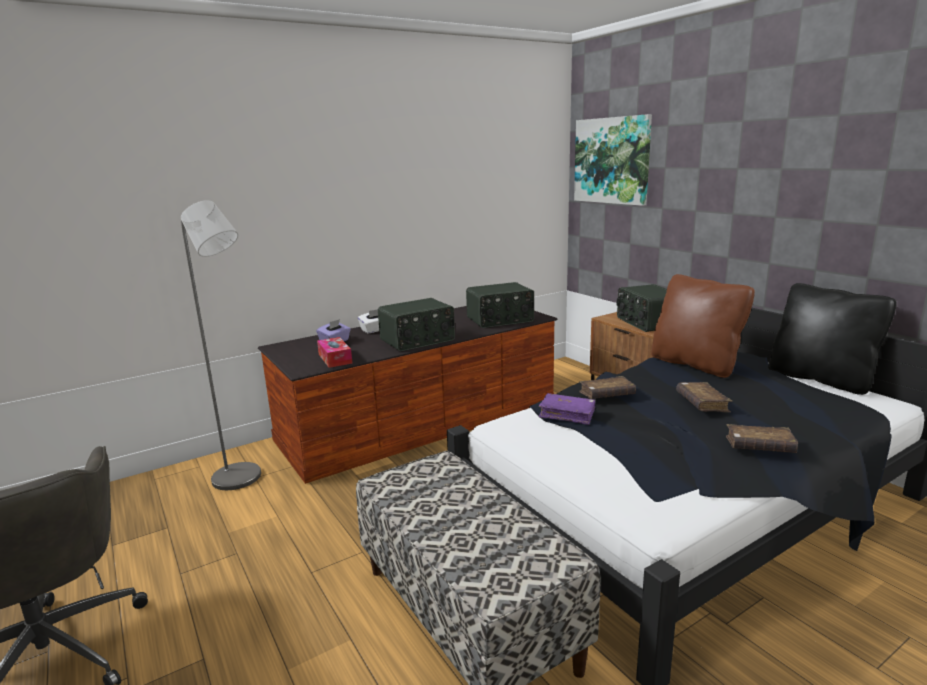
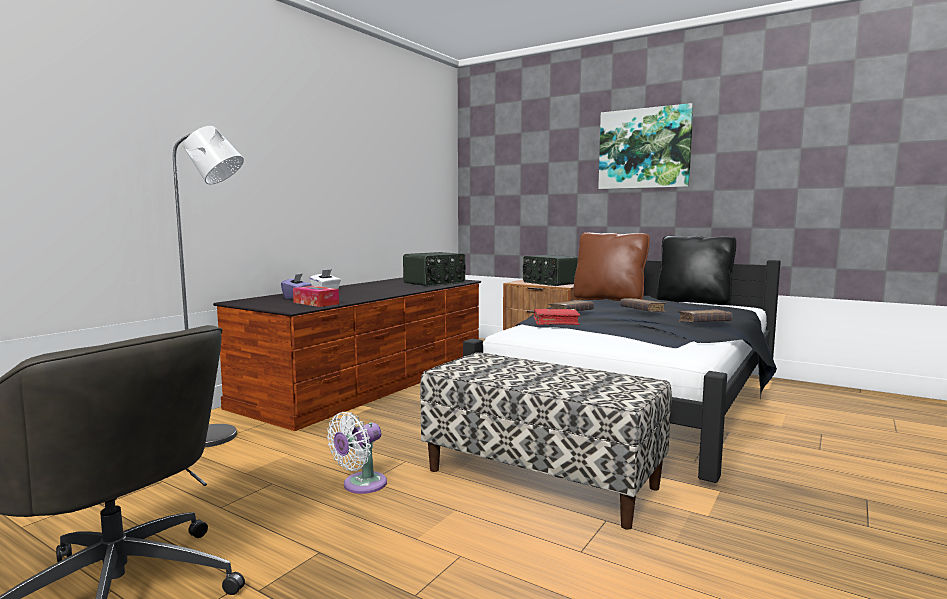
camera: 25 degrees left, 10 degrees down
radio [378,298,455,351] -> none
purple book [539,393,596,425] -> red book [534,309,580,325]
picture [574,114,652,206] -> picture moved to [598,103,693,189]
none -> white fan [327,412,387,494]

